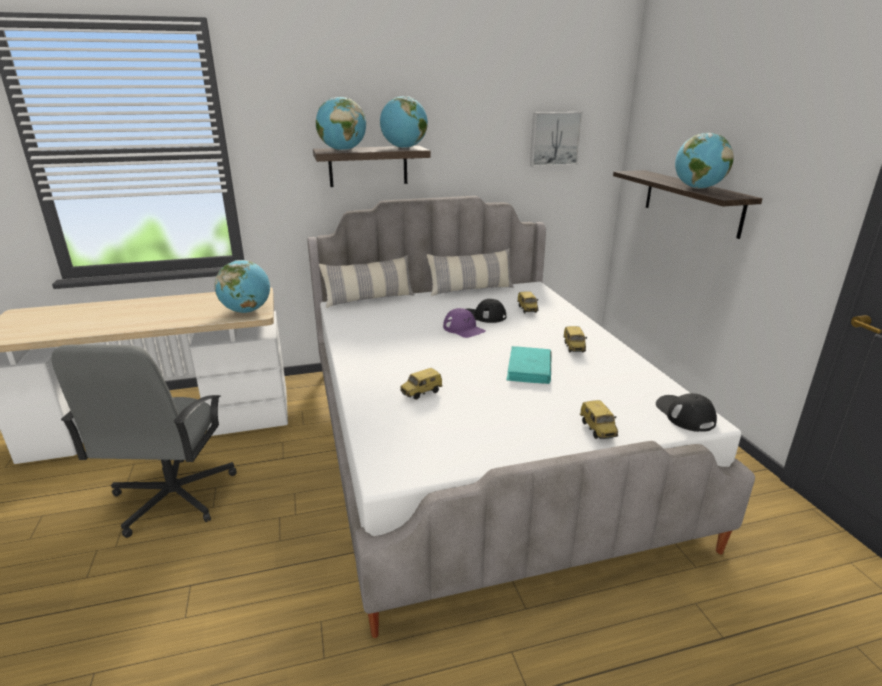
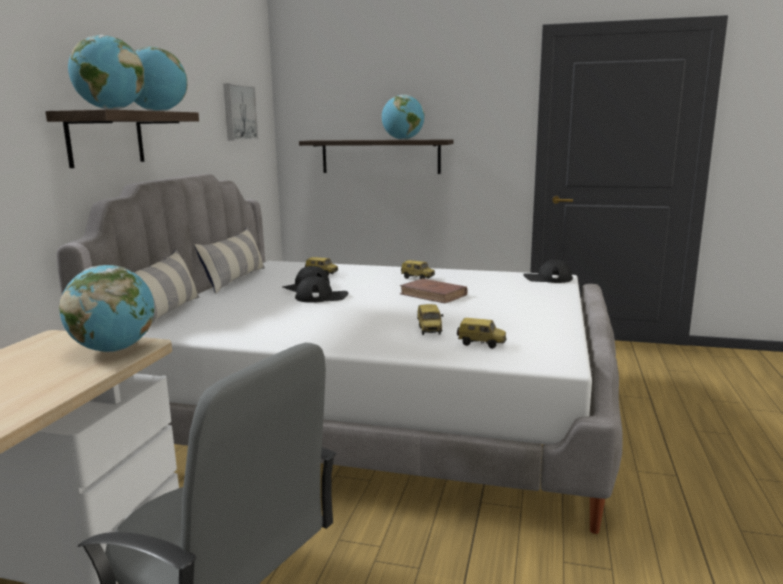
camera: 60 degrees left, 10 degrees down
purple cap [443,308,486,338] -> black cap [295,276,348,303]
turquoise book [506,346,552,384] -> brown book [400,278,468,303]
toy car [580,400,618,439] -> toy car moved to [457,318,507,349]

